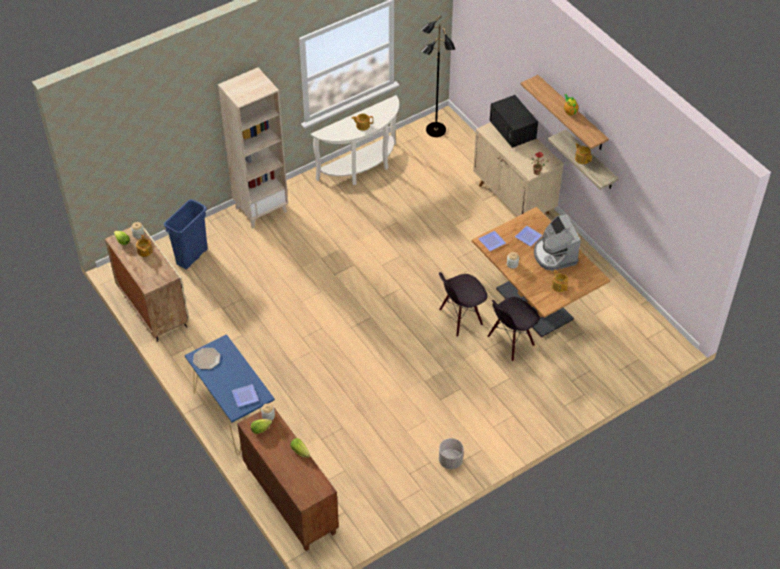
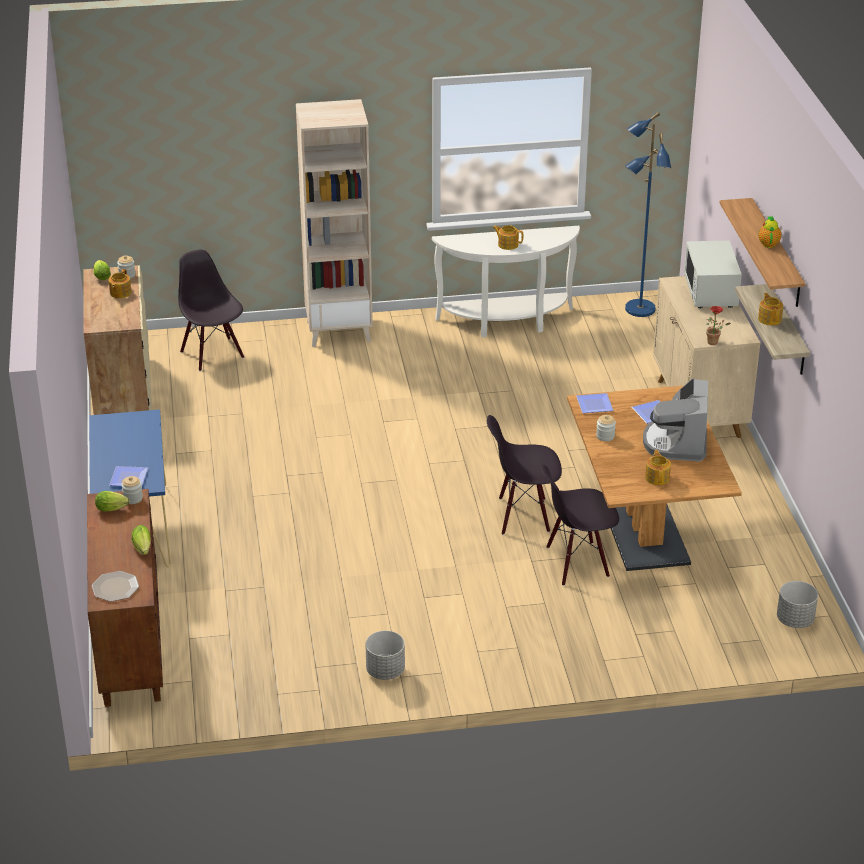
camera: 25 degrees right, 15 degrees down
blue trash can [164,199,208,270] -> black chair [178,250,244,371]
plate [193,348,220,369] -> plate moved to [92,571,139,602]
black floor lamp [420,15,455,137] -> blue floor lamp [625,112,671,317]
black microwave [490,95,538,148] -> white microwave [684,240,742,309]
none -> grey planter [777,581,818,628]

